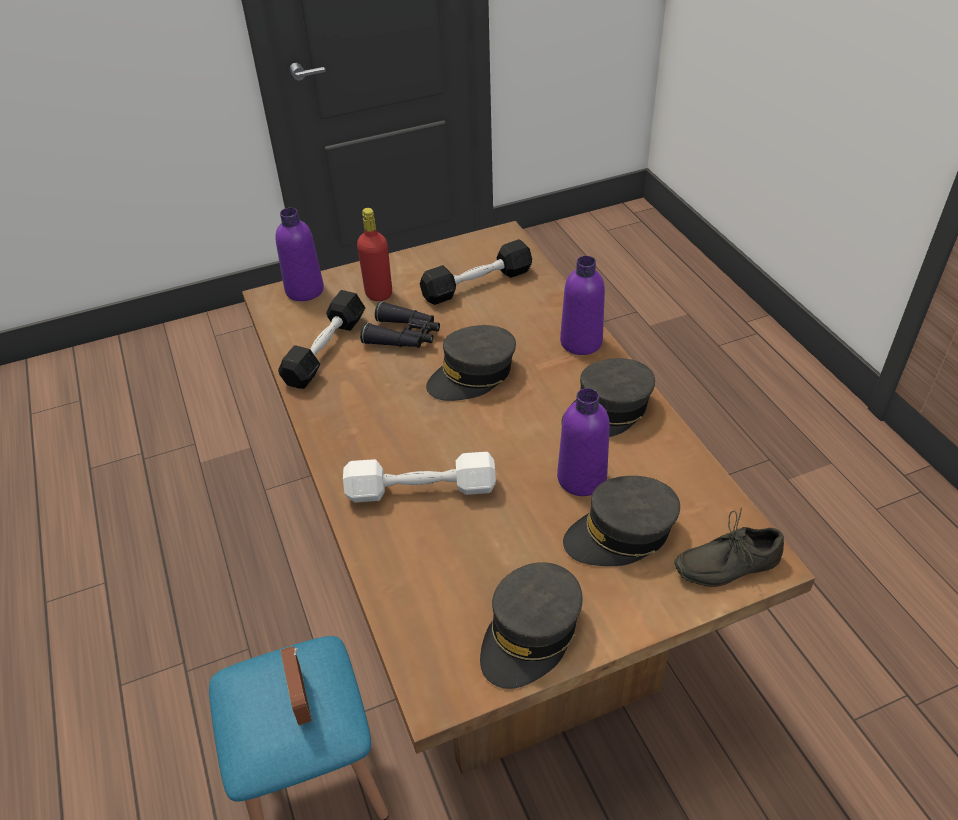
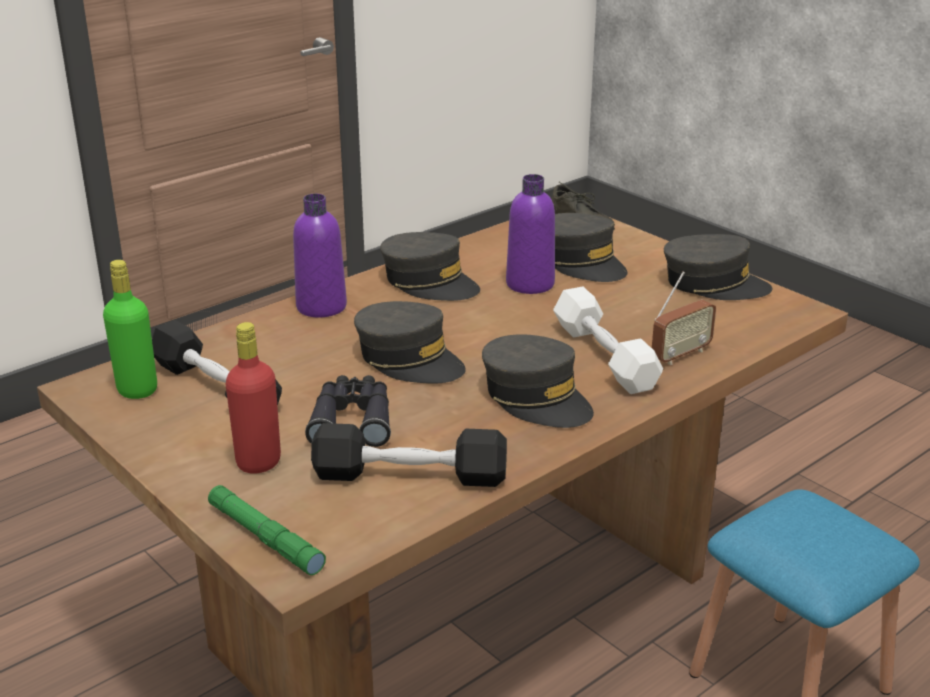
camera: 110 degrees left, 15 degrees down
purple bottle [275,208,324,301] -> green flashlight [208,485,326,575]
radio [281,646,312,725] -> radio moved to [652,271,716,365]
none -> green bottle [103,260,157,399]
none -> grey cap [482,334,594,428]

